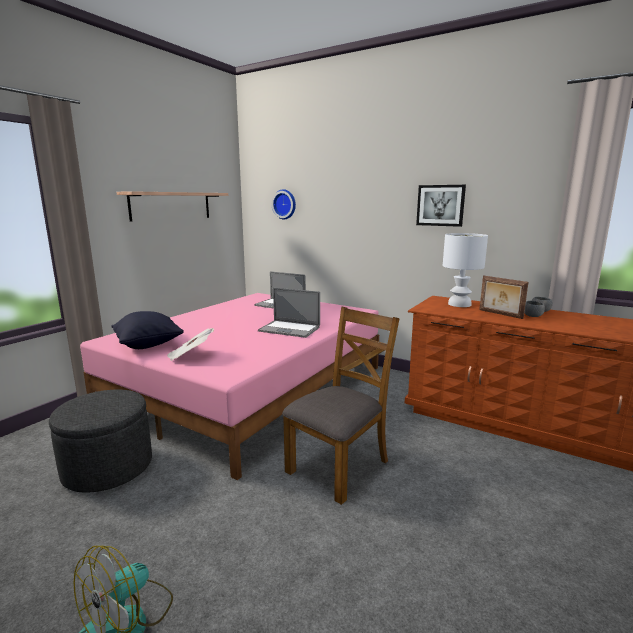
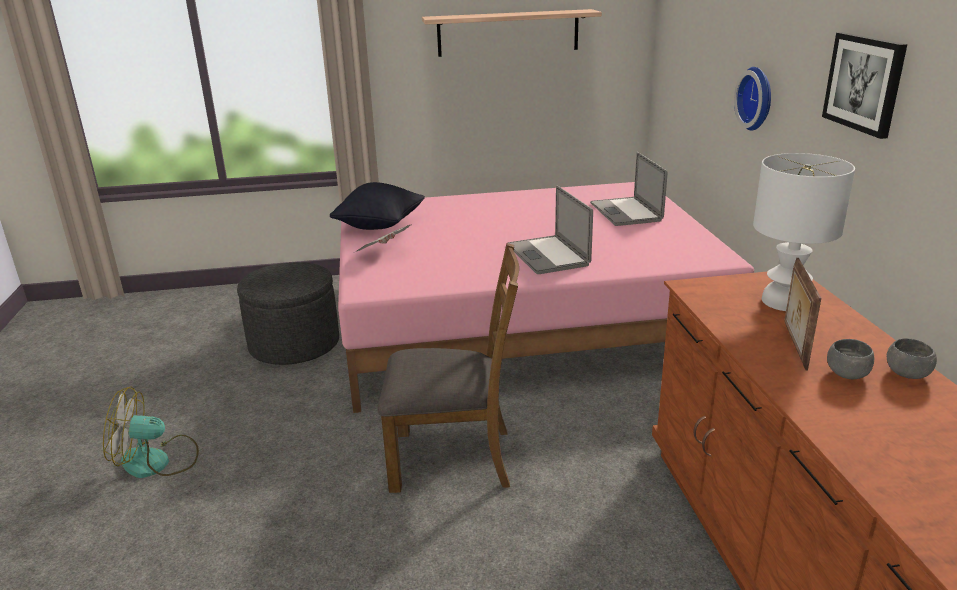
camera: 50 degrees right, 10 degrees up
wall clock [272,189,296,220] -> wall clock moved to [734,67,771,131]

